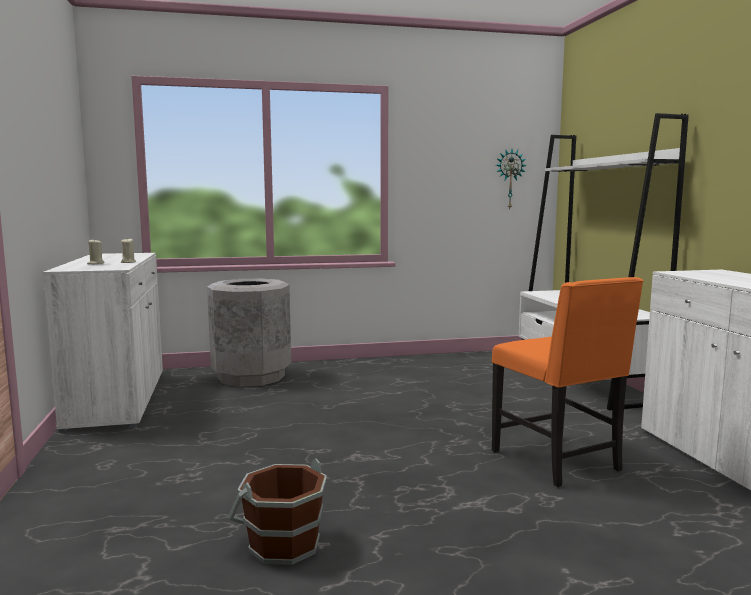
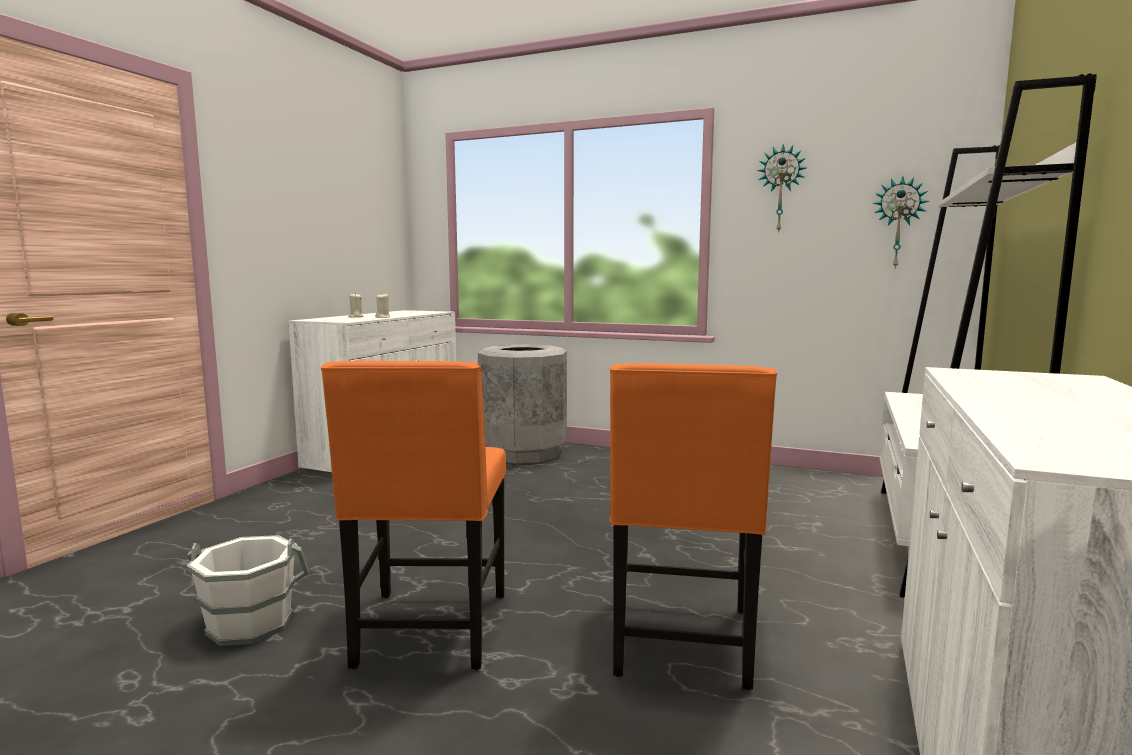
camera: 35 degrees right, 0 degrees up
brown bucket [228,458,327,565] -> white bucket [186,535,309,646]
none -> orange chair [321,361,506,670]
none -> wall clock [757,144,807,233]

